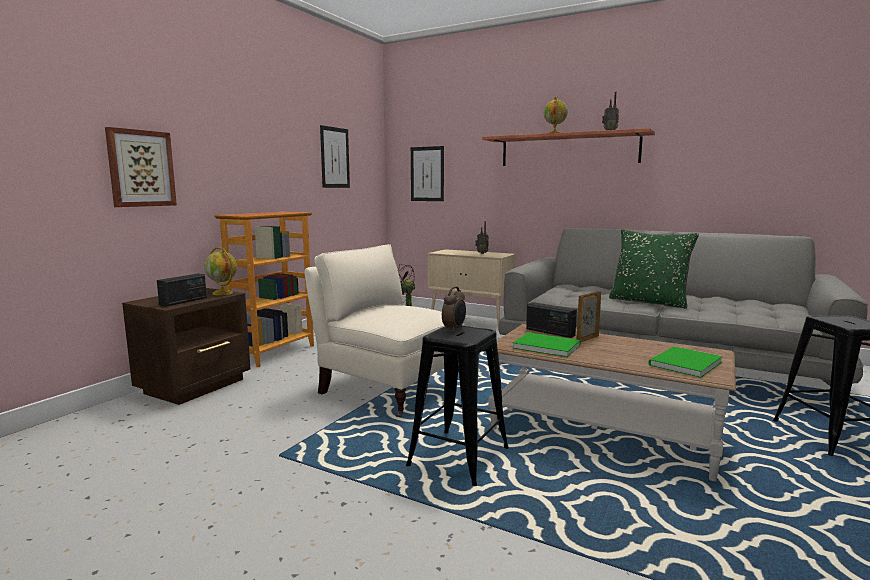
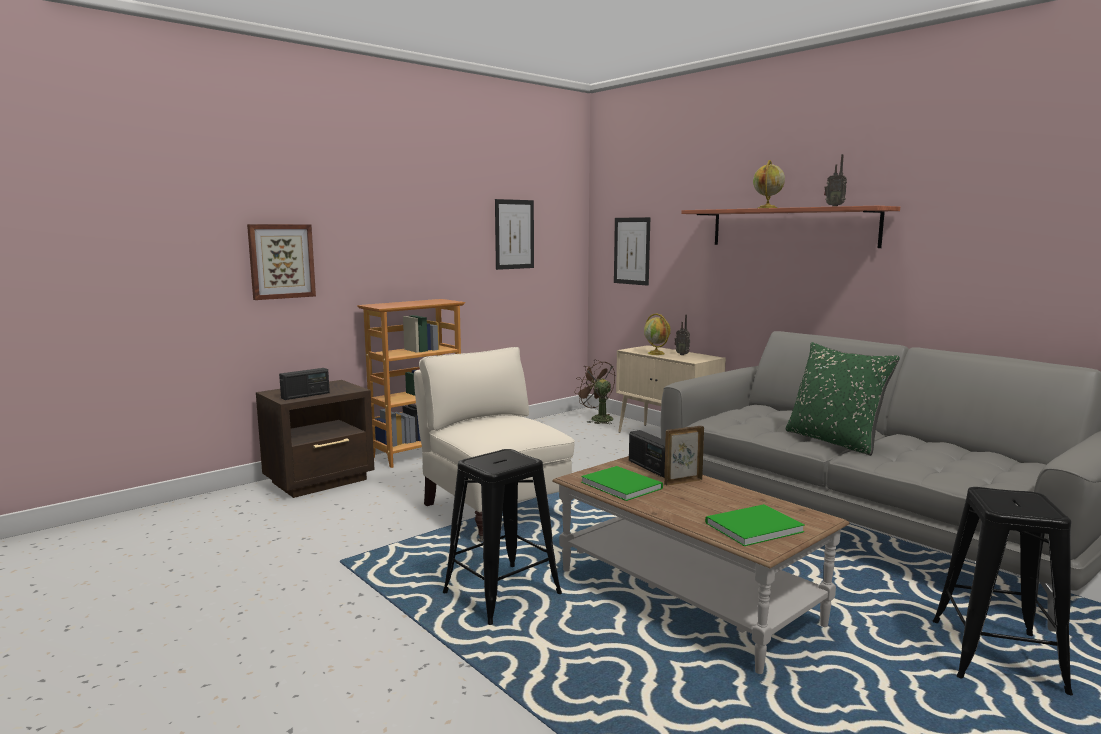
camera: 20 degrees right, 0 degrees up
globe [204,247,237,295] -> globe moved to [644,314,671,355]
alarm clock [442,286,466,332] -> none

